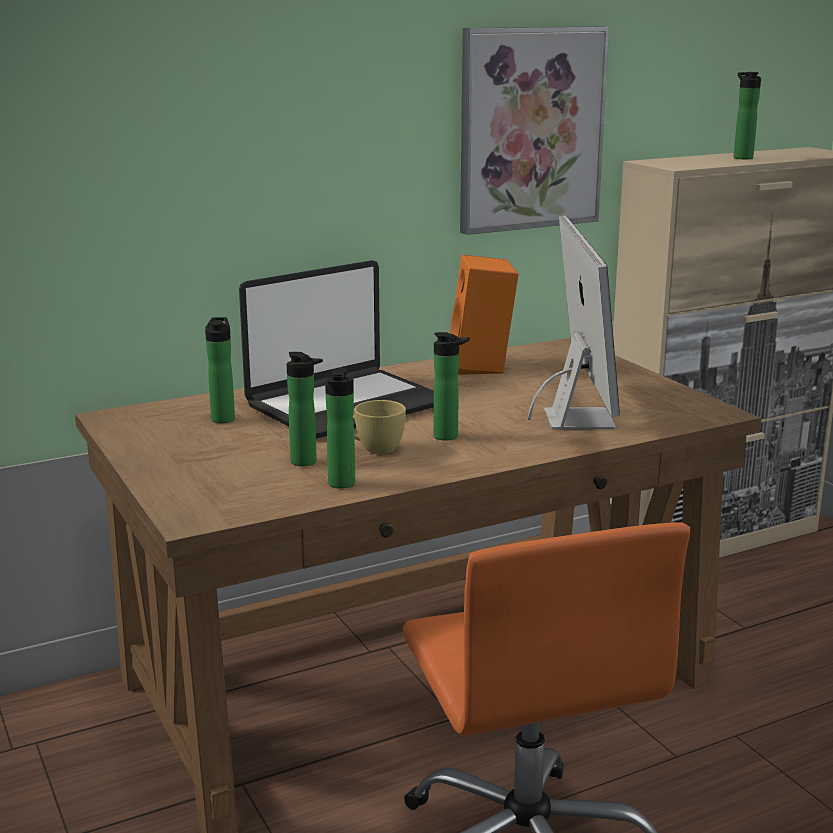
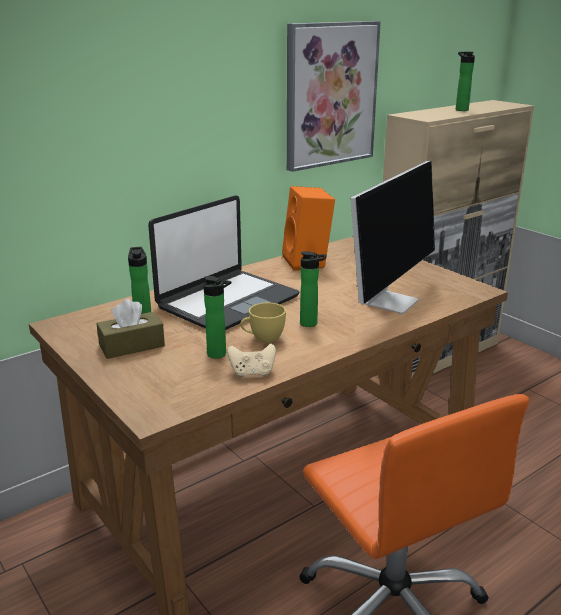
camera: 10 degrees left, 5 degrees up
bottle [325,367,355,489] -> beige game controller [227,344,276,378]
monitor [528,215,620,429] -> monitor turned 45 degrees clockwise [351,161,435,314]
none -> brown tissue box [97,299,165,359]

